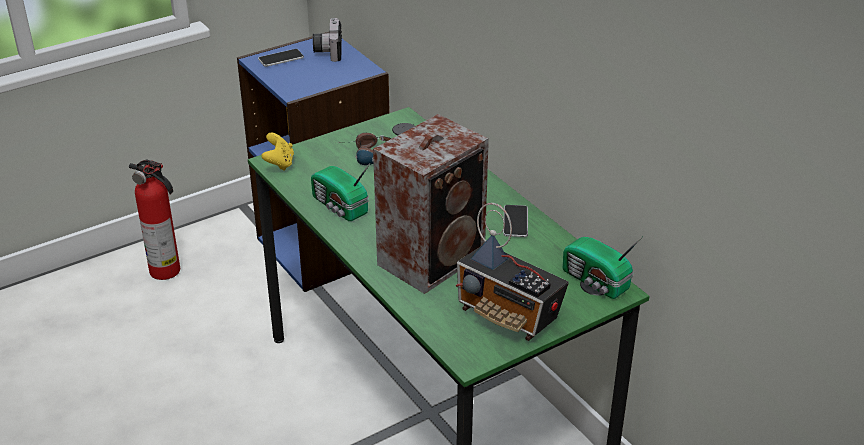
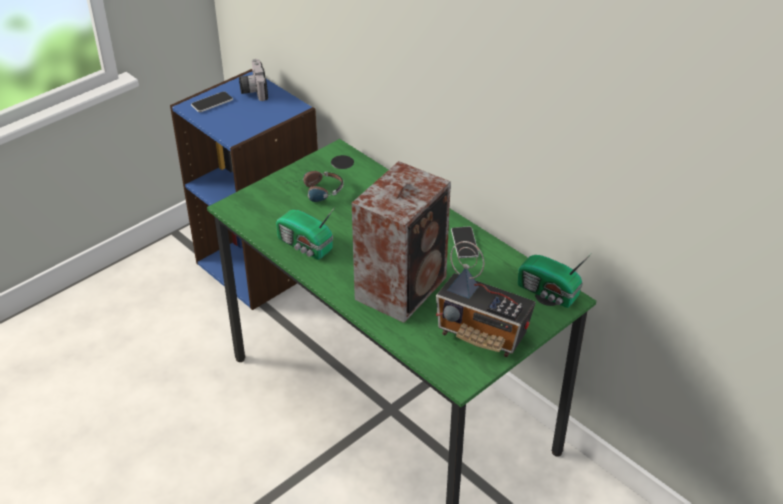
camera: 10 degrees left, 5 degrees up
fire extinguisher [129,159,180,280] -> none
yellow game controller [261,133,294,171] -> none

